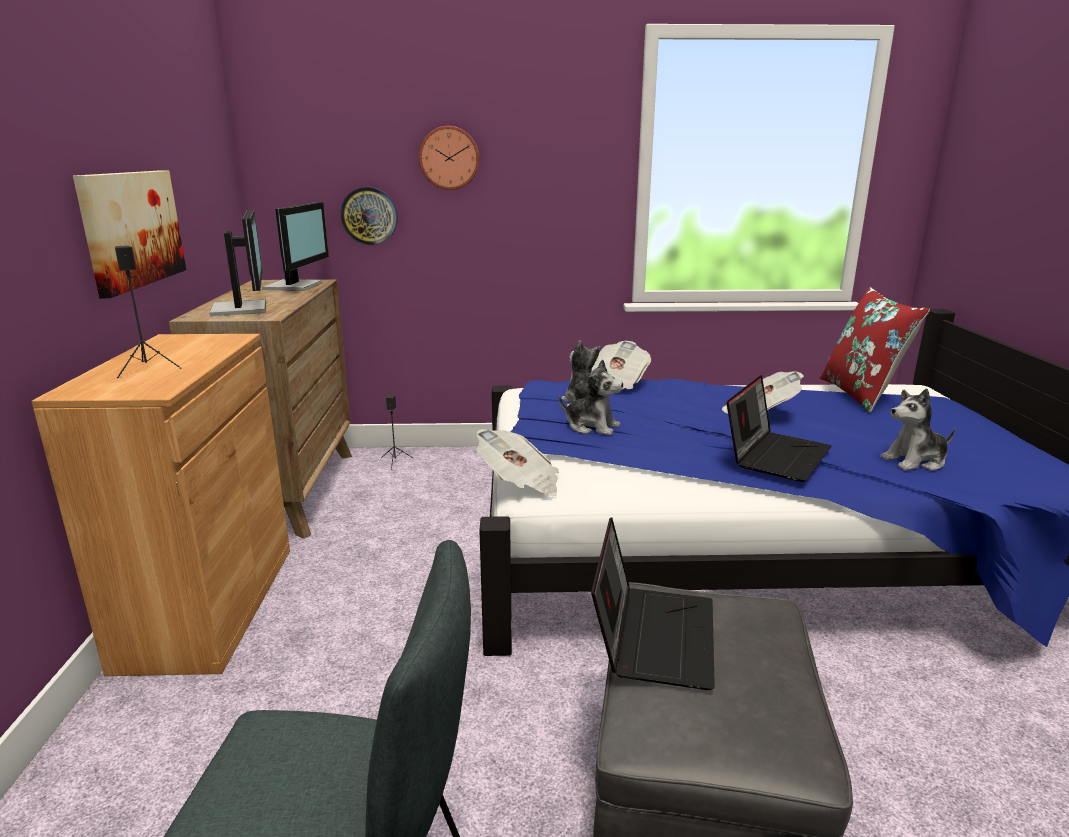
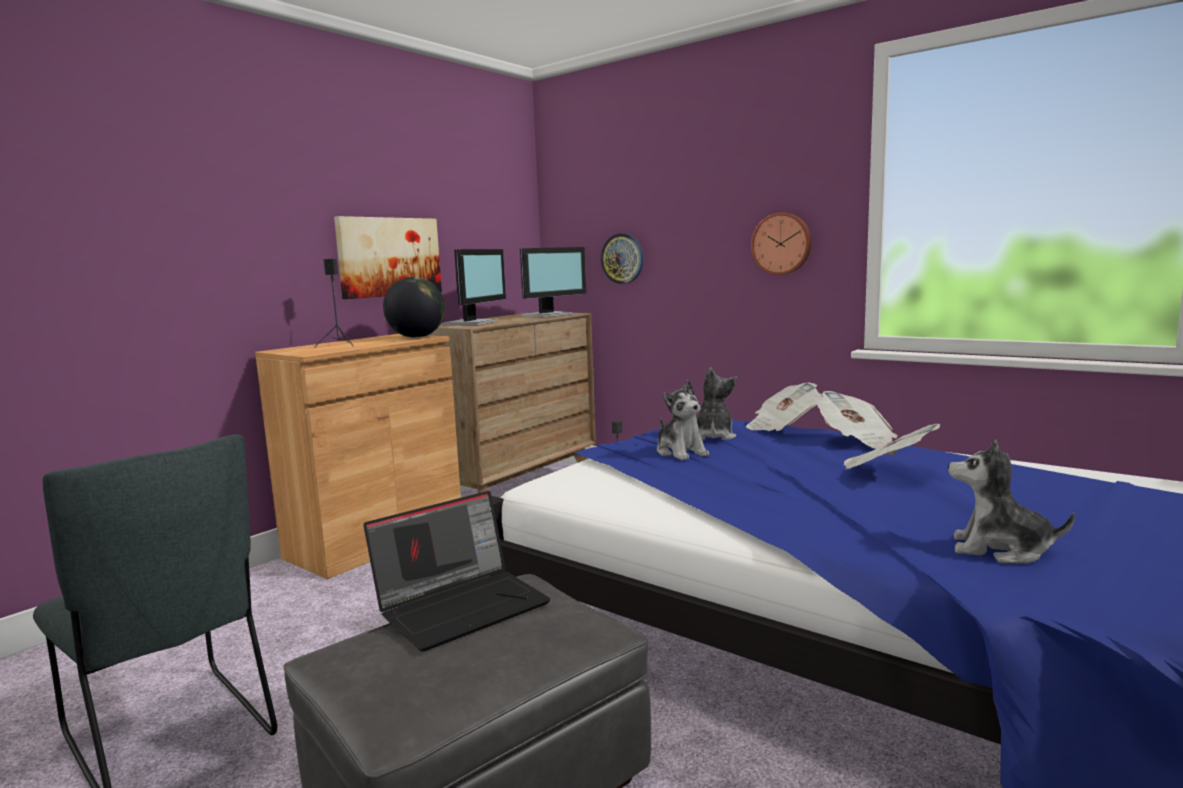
camera: 40 degrees right, 10 degrees down
wall clock [419,126,480,190] -> wall clock moved to [751,213,812,275]
newspaper [476,429,559,496] -> newspaper moved to [816,391,897,449]
laptop [726,375,832,482] -> none
red pillow [820,287,930,413] -> none
none -> globe [383,277,445,338]

